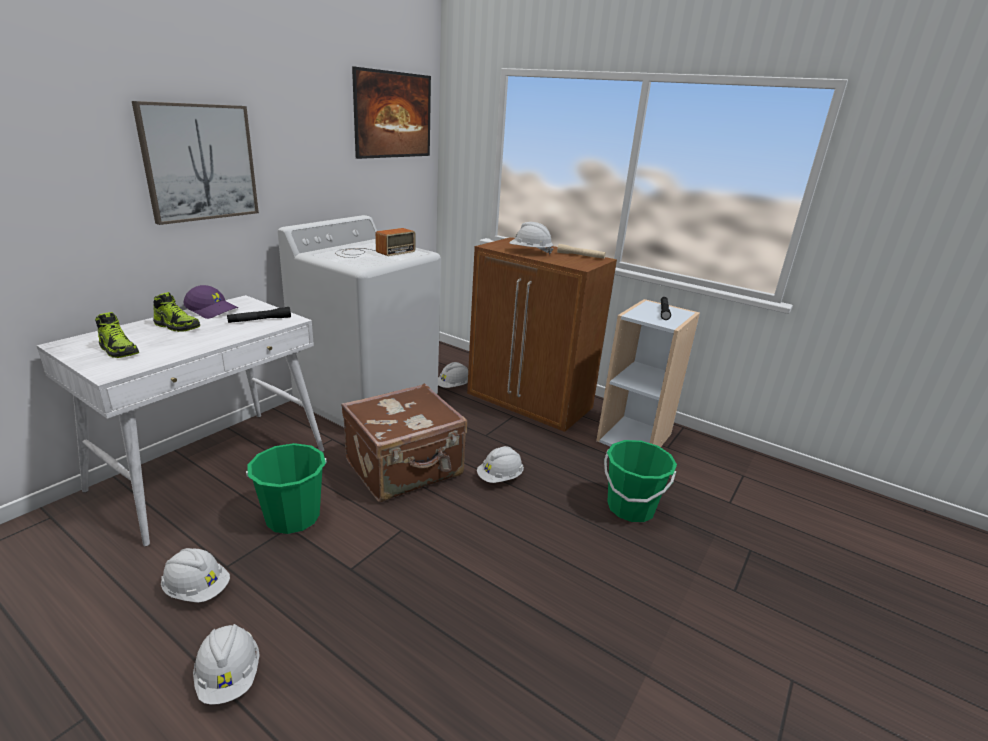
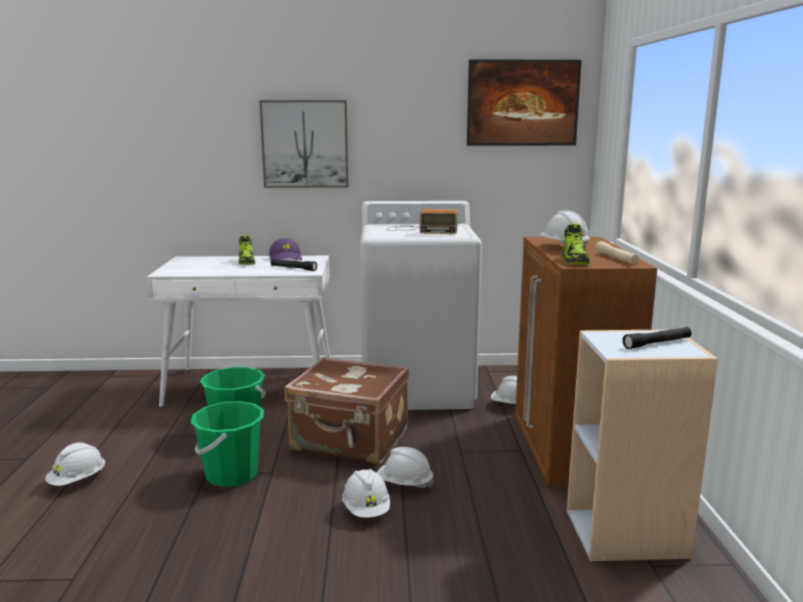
camera: 55 degrees right, 10 degrees down
shoe [95,312,139,358] -> shoe moved to [562,224,590,264]
white hard hat [161,548,230,603] -> white hard hat moved to [342,469,390,518]
green bucket [604,440,677,522] -> green bucket moved to [190,401,264,487]

